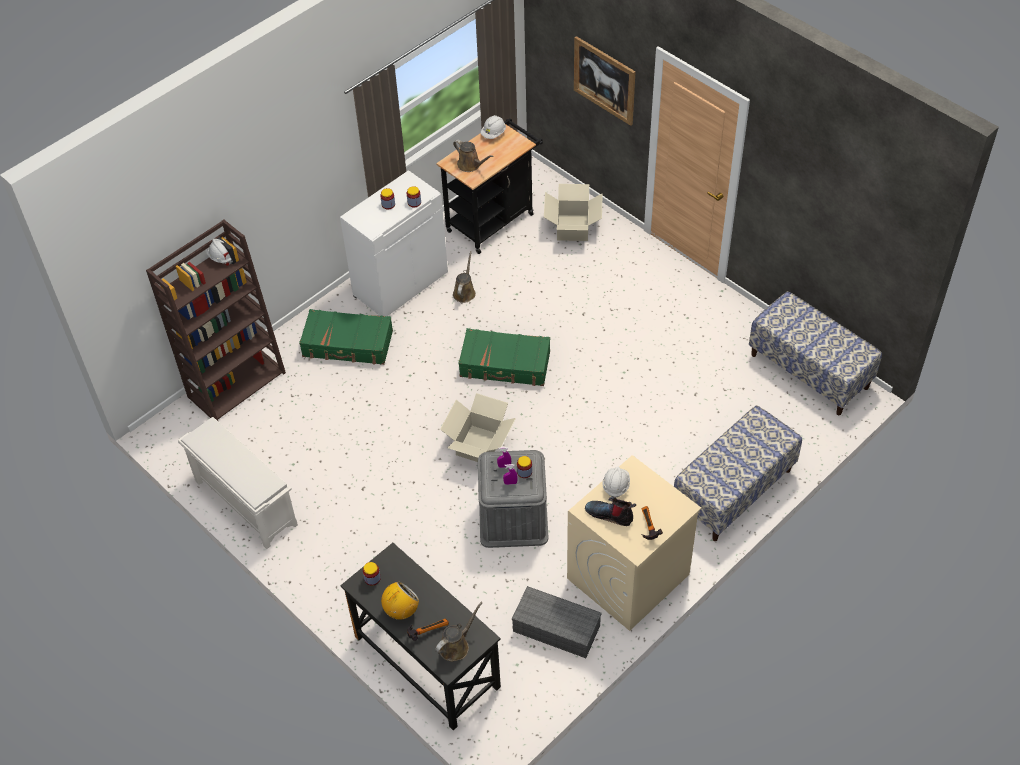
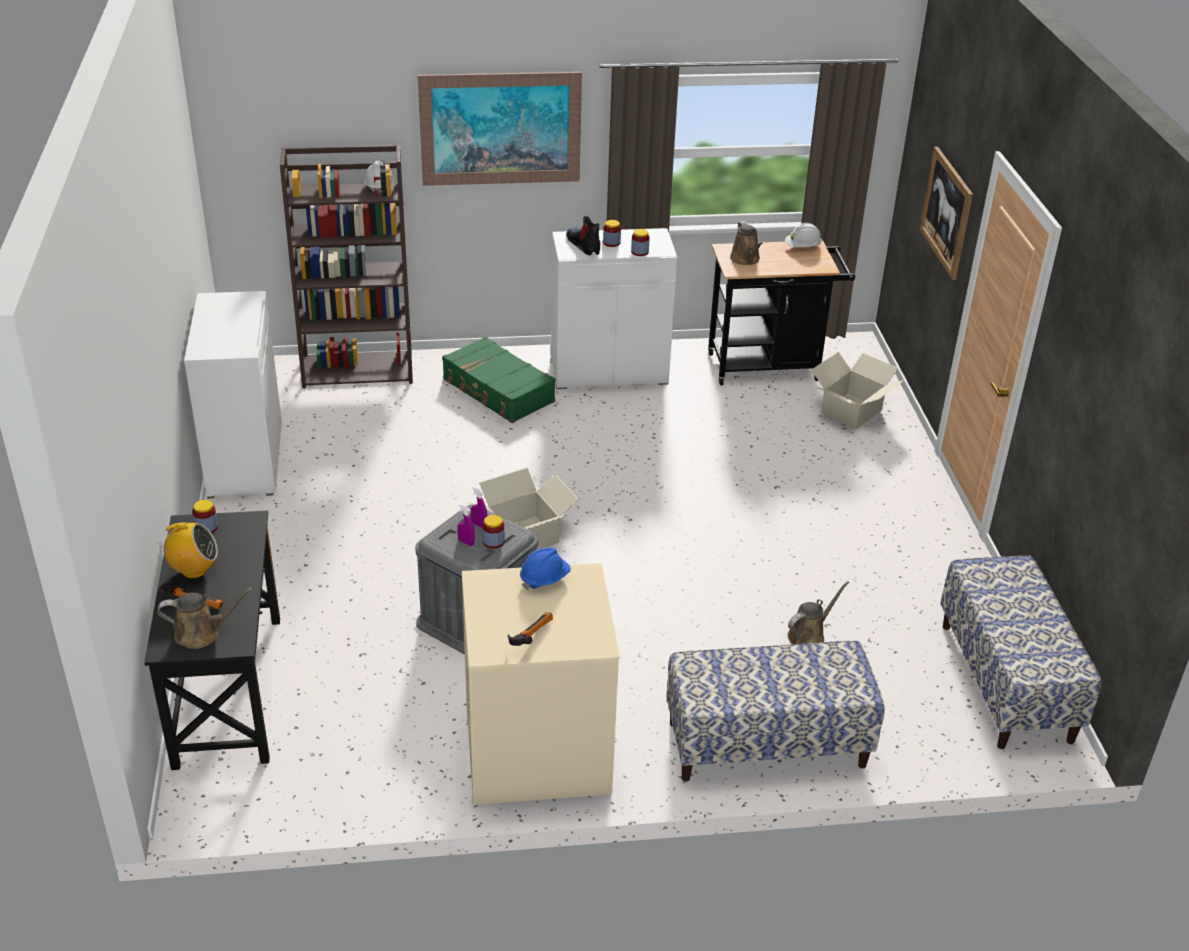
camera: 35 degrees right, 15 degrees down
white shoe rack [178,417,298,549] -> white cabinet [184,291,282,499]
brown watering can [453,251,476,303] -> brown watering can moved to [788,581,849,644]
green suitcase [458,328,550,386] -> none
grey storage box [512,586,602,658] -> none
boot [585,497,637,526] -> boot moved to [566,216,600,256]
white hard hat [602,467,630,498] -> blue hard hat [520,548,571,590]
none -> picture [418,72,582,186]

